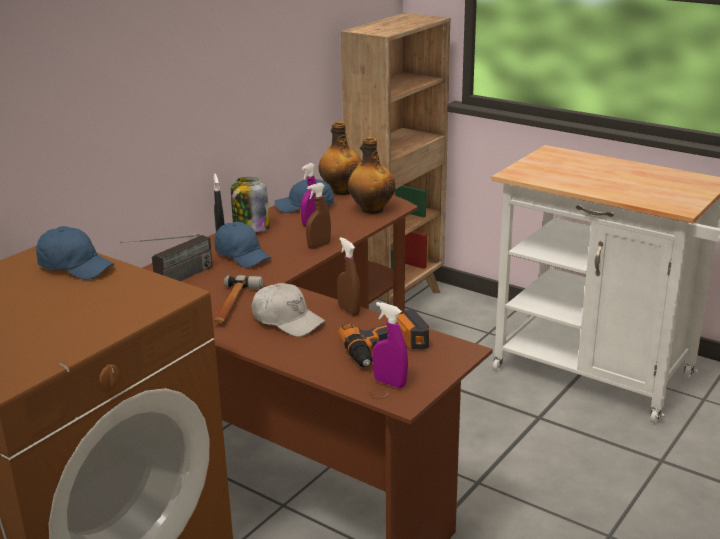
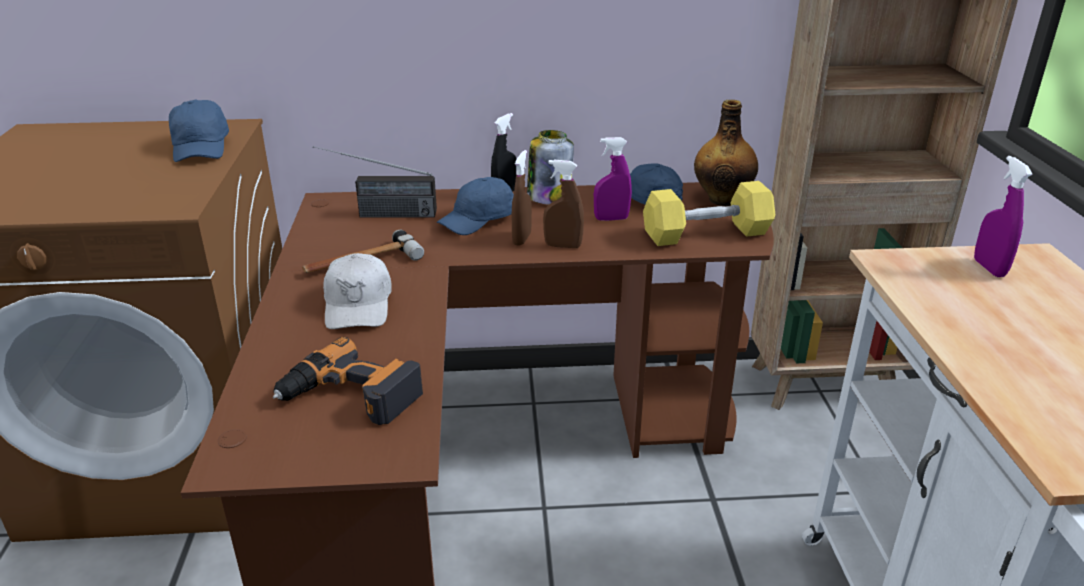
camera: 50 degrees right, 5 degrees up
blue cap [214,221,271,268] -> blue cap turned 45 degrees clockwise [437,177,514,235]
brown spray bottle [337,237,361,316] -> brown spray bottle moved to [512,150,532,246]
bottle [348,137,395,214] -> yellow dumbbell [643,181,775,246]
purple spray bottle [372,302,408,388] -> purple spray bottle moved to [974,156,1032,277]

